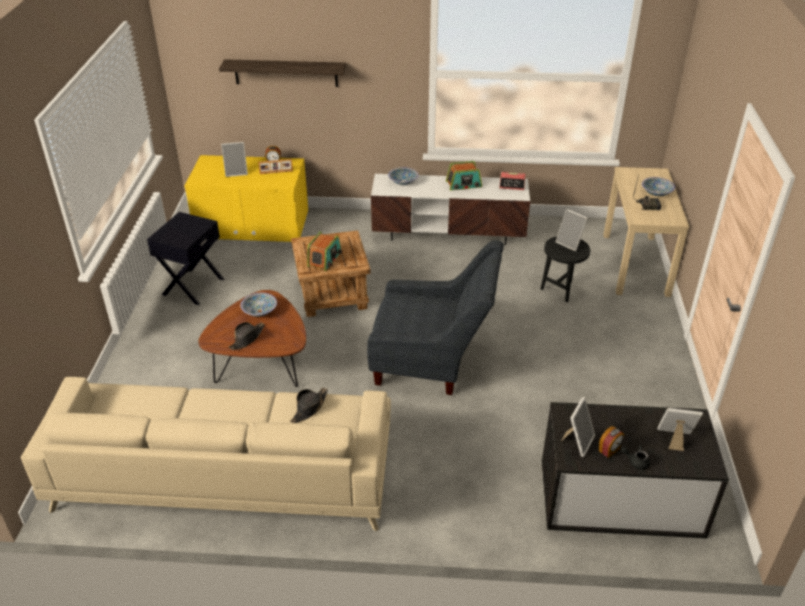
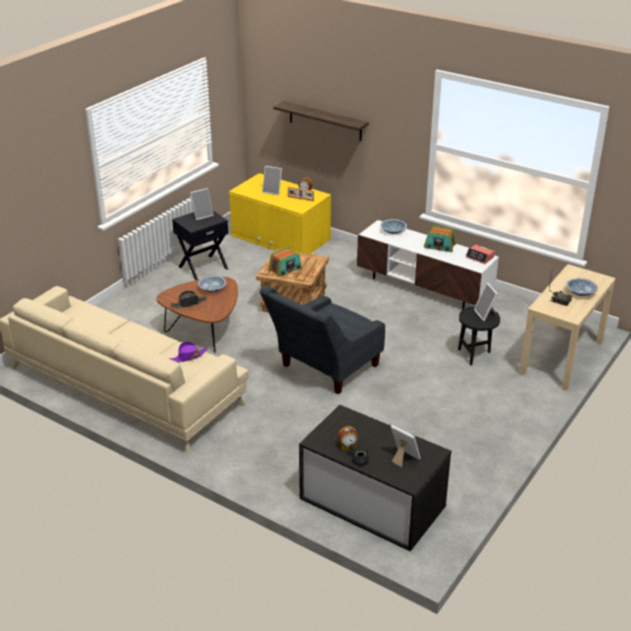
camera: 30 degrees right, 5 degrees down
black hat [290,388,328,423] -> purple hat [169,341,208,362]
grey armchair [367,240,504,395] -> grey armchair turned 90 degrees clockwise [260,286,385,394]
picture frame [561,397,595,457] -> picture frame moved to [190,188,214,220]

